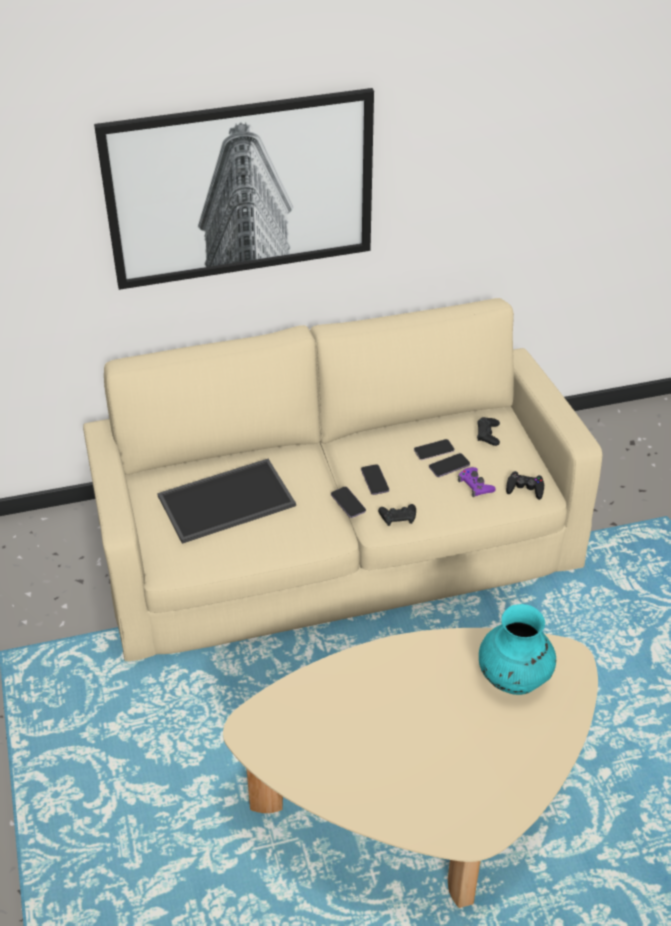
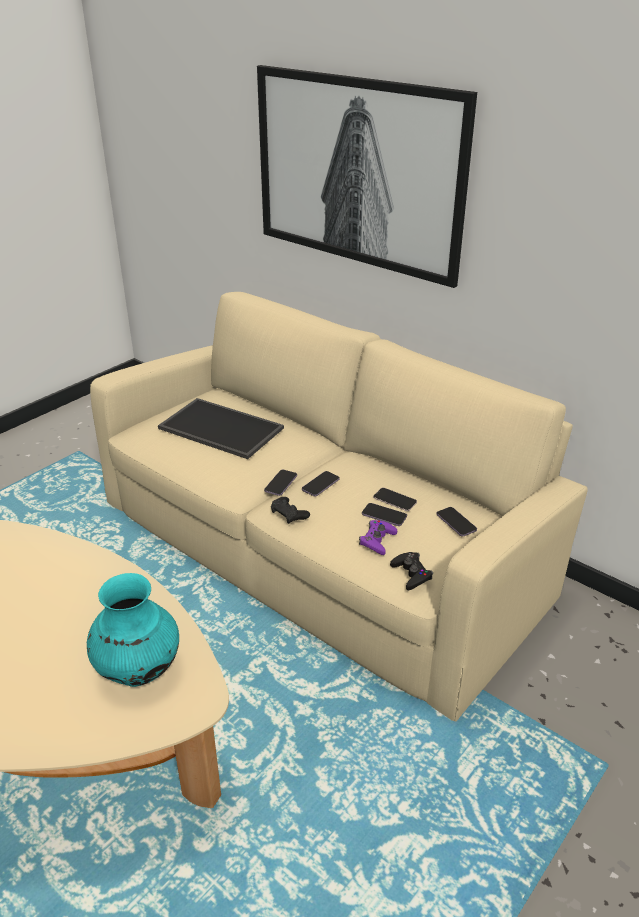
camera: 55 degrees right, 10 degrees down
black game controller [477,417,500,446] -> phone [437,507,477,537]

